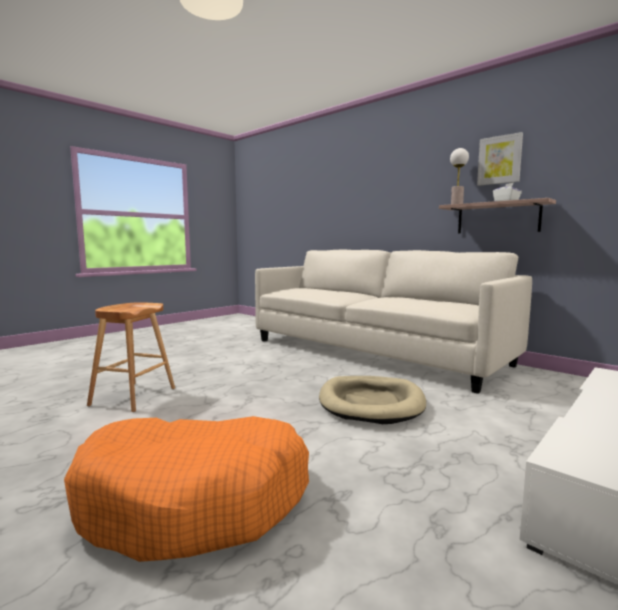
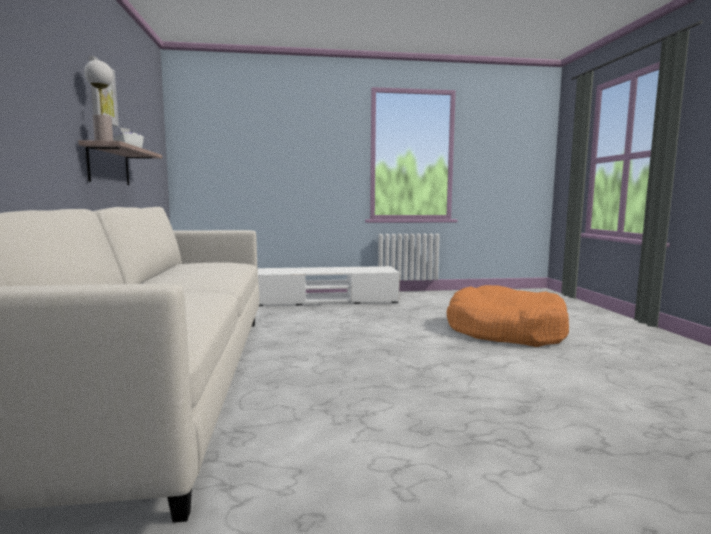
camera: 140 degrees left, 0 degrees up
brown stool [87,302,175,412] -> none
beige dog bed [319,376,426,424] -> none

